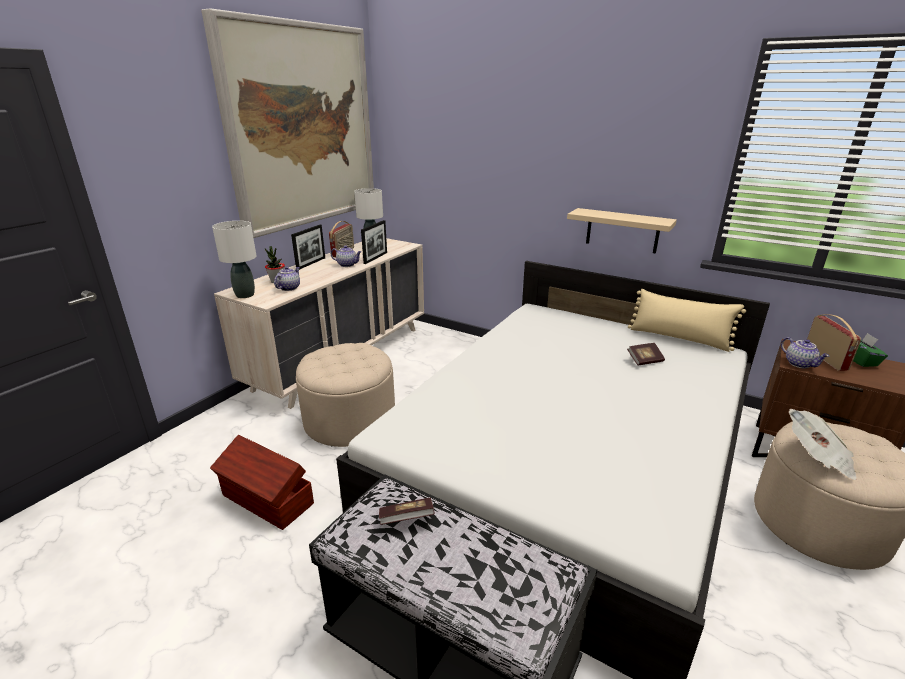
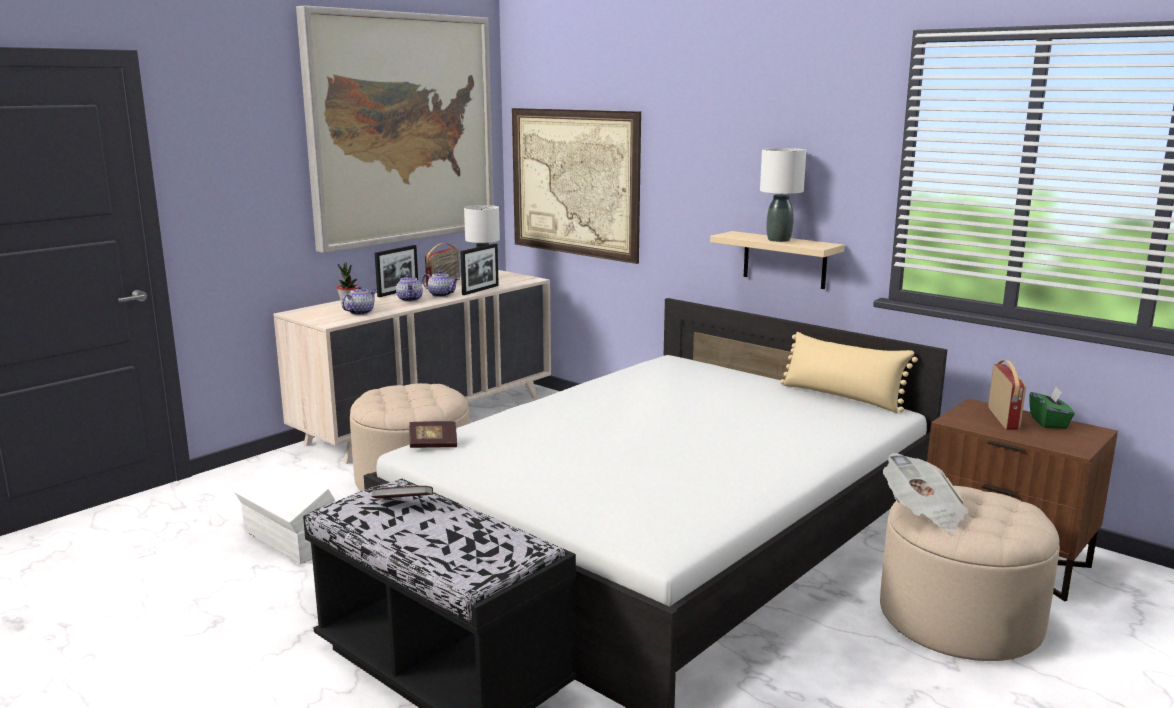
camera: 10 degrees right, 10 degrees down
brown storage box [210,435,314,530] -> white storage box [234,461,335,564]
white table lamp [212,221,256,298] -> white table lamp moved to [760,148,806,242]
book [627,343,665,366] -> book moved to [409,421,457,448]
teapot [781,337,830,368] -> teapot moved to [396,274,423,302]
none -> picture [512,108,641,264]

